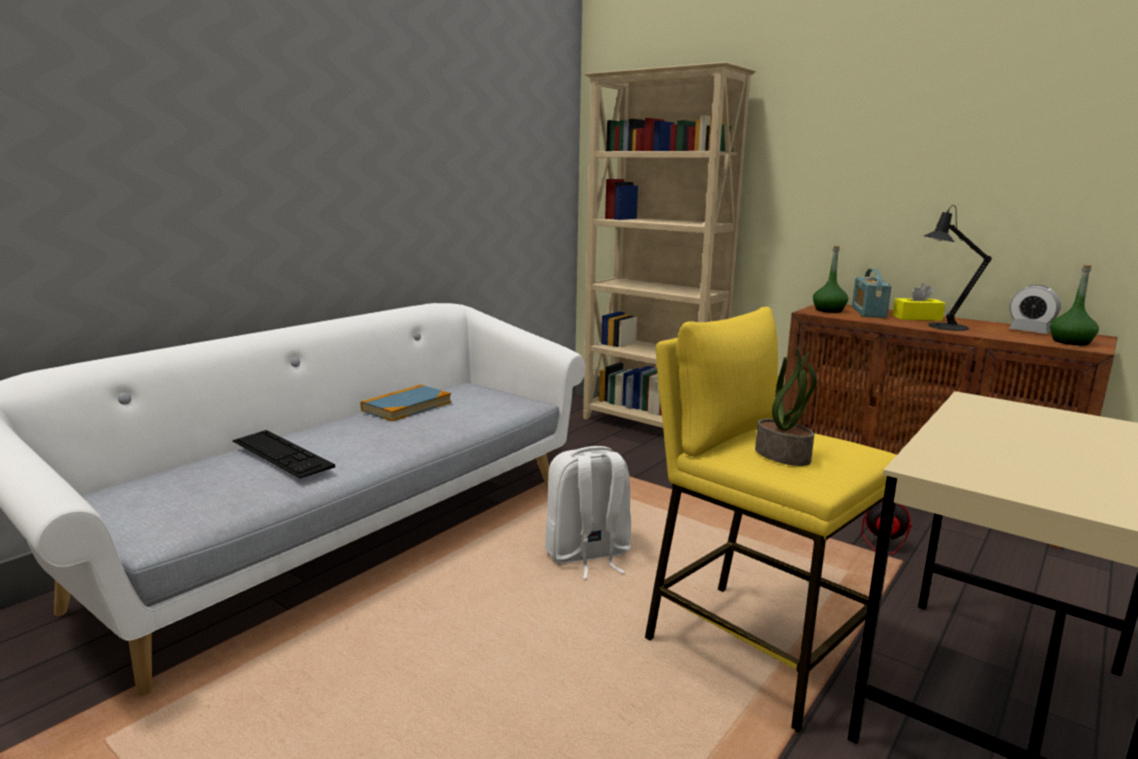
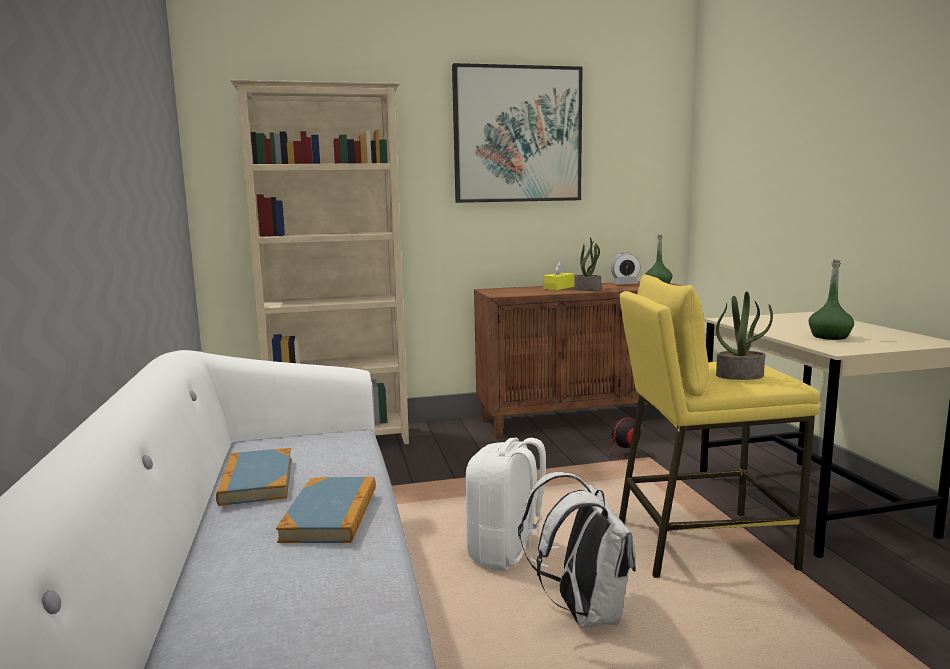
camera: 50 degrees left, 5 degrees down
keyboard [233,430,335,478] -> none
green bottle [813,245,848,313] -> green bottle moved to [808,259,854,340]
radio [852,268,891,318] -> none
black table lamp [924,205,992,331] -> potted plant [575,237,602,291]
none -> book [276,477,376,543]
none -> picture [452,63,583,203]
none -> white backpack [520,472,636,628]

